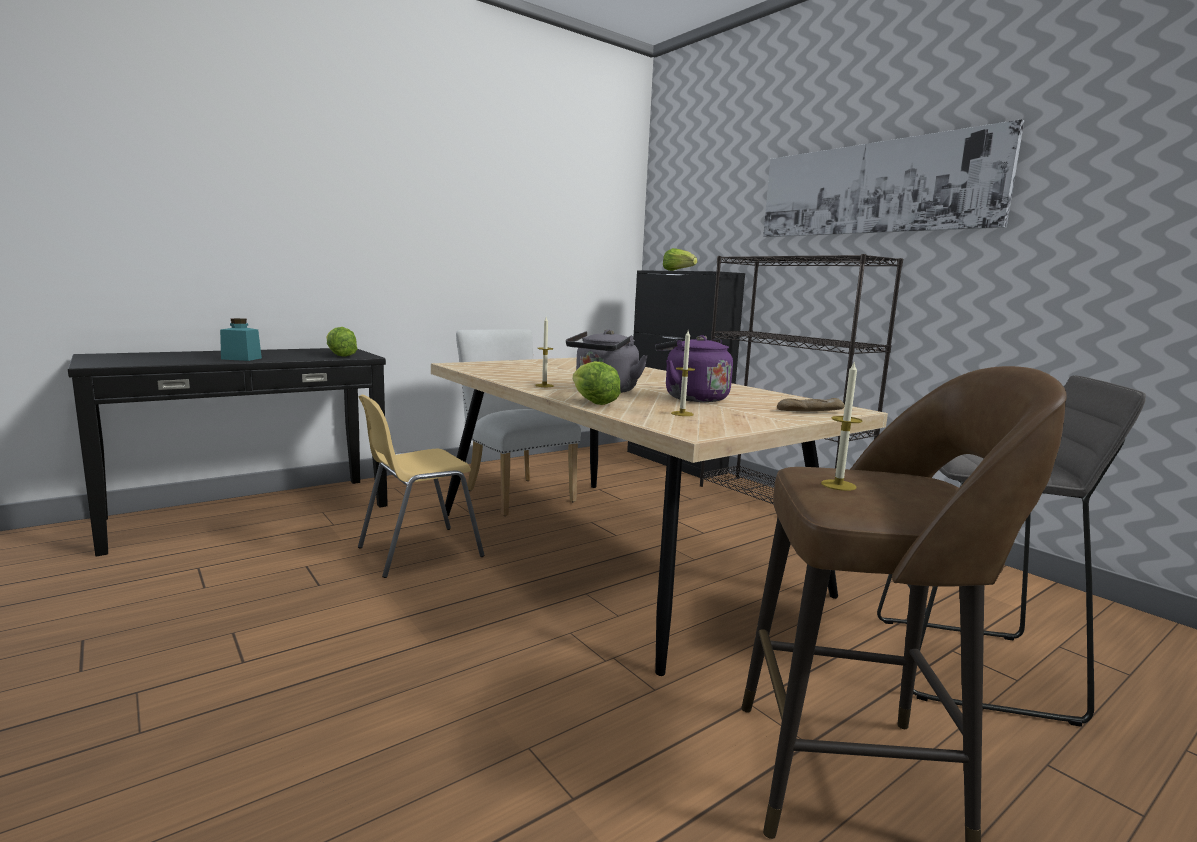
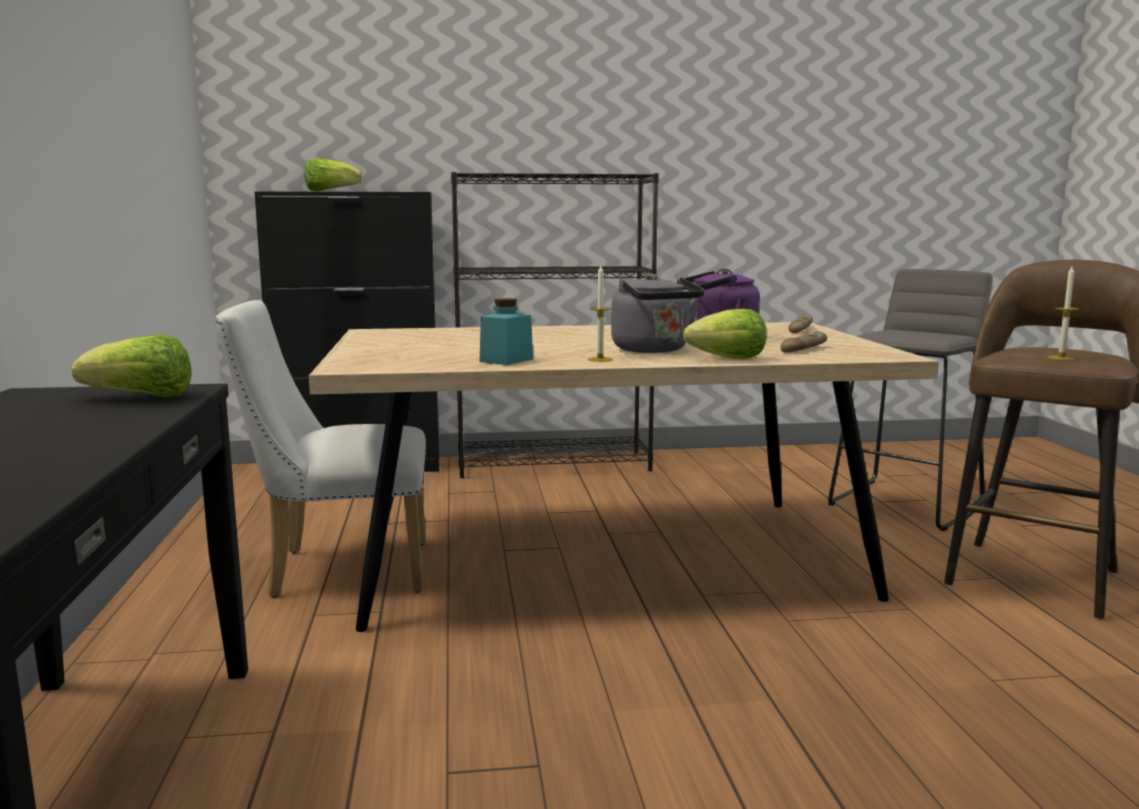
camera: 60 degrees left, 0 degrees up
turquoise jar [220,318,262,361] -> turquoise jar moved to [480,298,533,365]
yellow chair [358,395,484,578] -> none
candle [671,331,695,416] -> bread [781,331,827,353]
picture [763,119,1024,237] -> none

